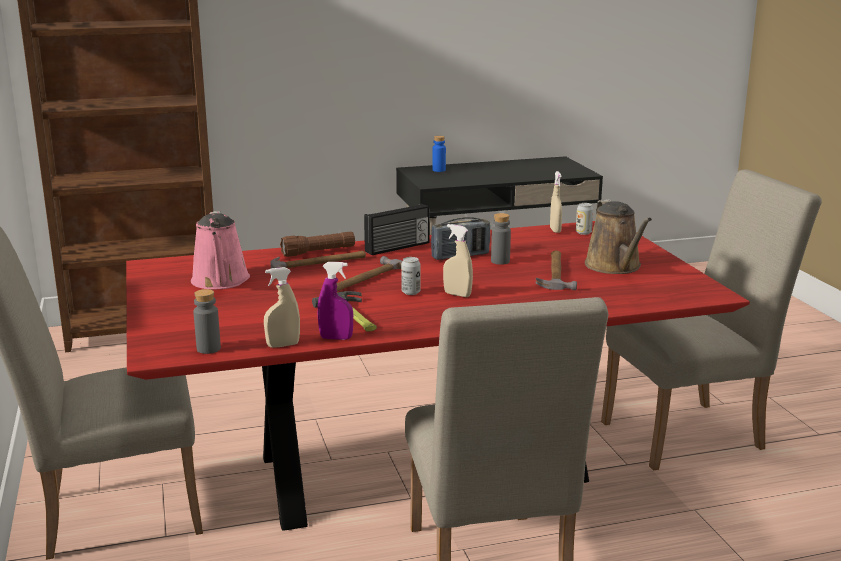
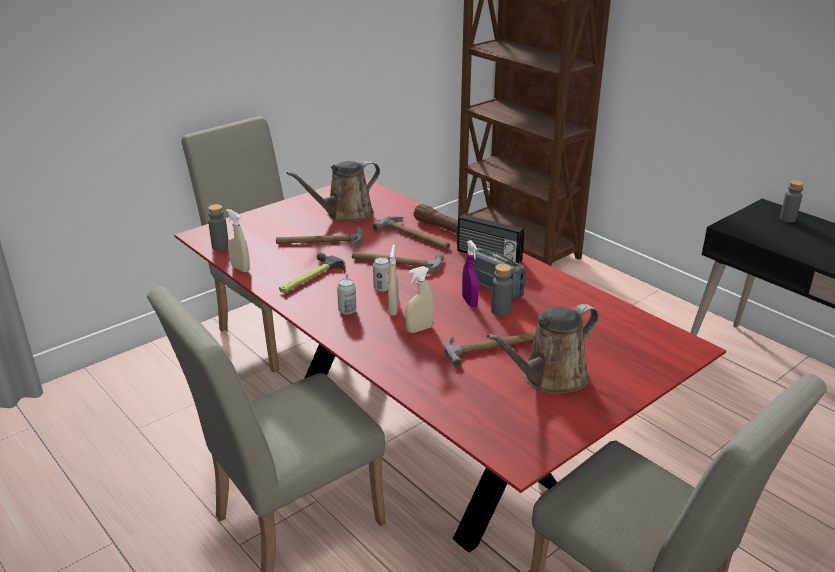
camera: 65 degrees right, 10 degrees up
pink watering can [191,211,250,289] -> brown watering can [286,161,380,222]
purple spray bottle [318,262,353,340] -> purple spray bottle moved to [462,240,479,307]
blue bottle [432,136,446,172] -> grey bottle [780,180,804,223]
beige spray bottle [550,171,562,233] -> beige spray bottle moved to [405,266,434,333]
can [576,203,593,235] -> can moved to [337,278,356,315]
none -> hammer [276,227,363,248]

